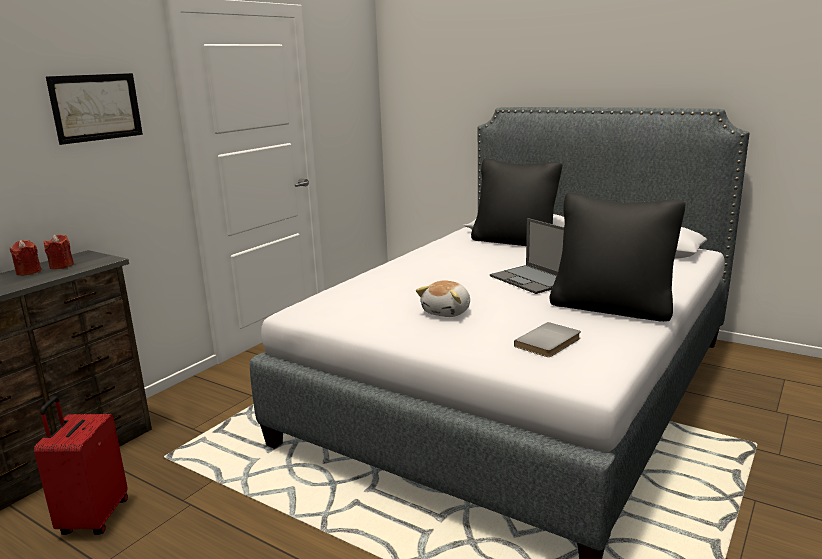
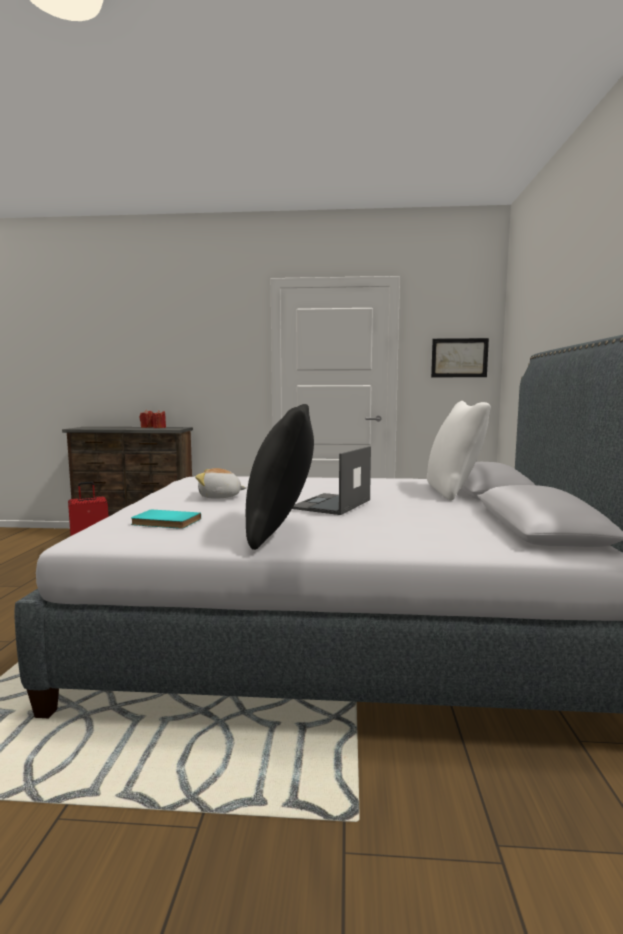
camera: 60 degrees right, 10 degrees down
picture [46,73,143,145] -> picture moved to [431,338,489,377]
black pillow [471,158,562,246] -> white pillow [427,401,491,500]
grey book [514,322,581,357] -> turquoise book [131,509,201,529]

